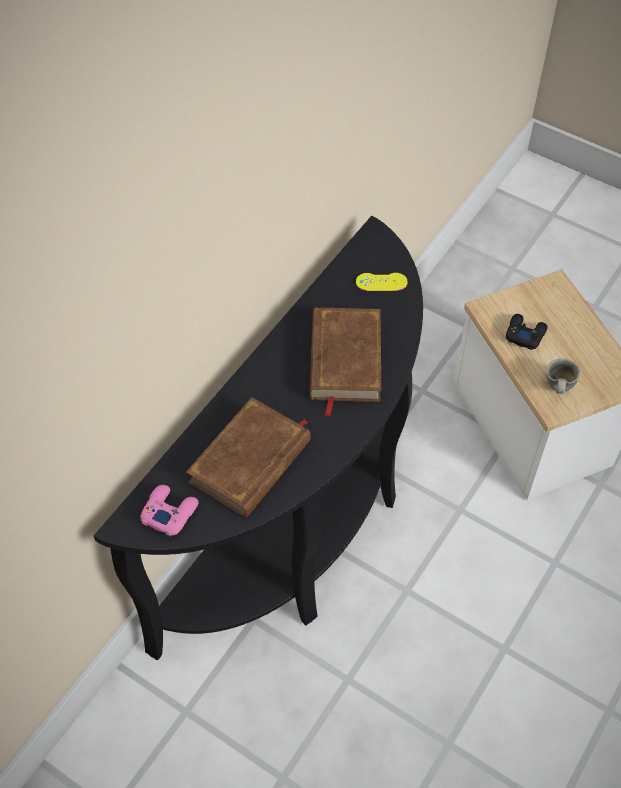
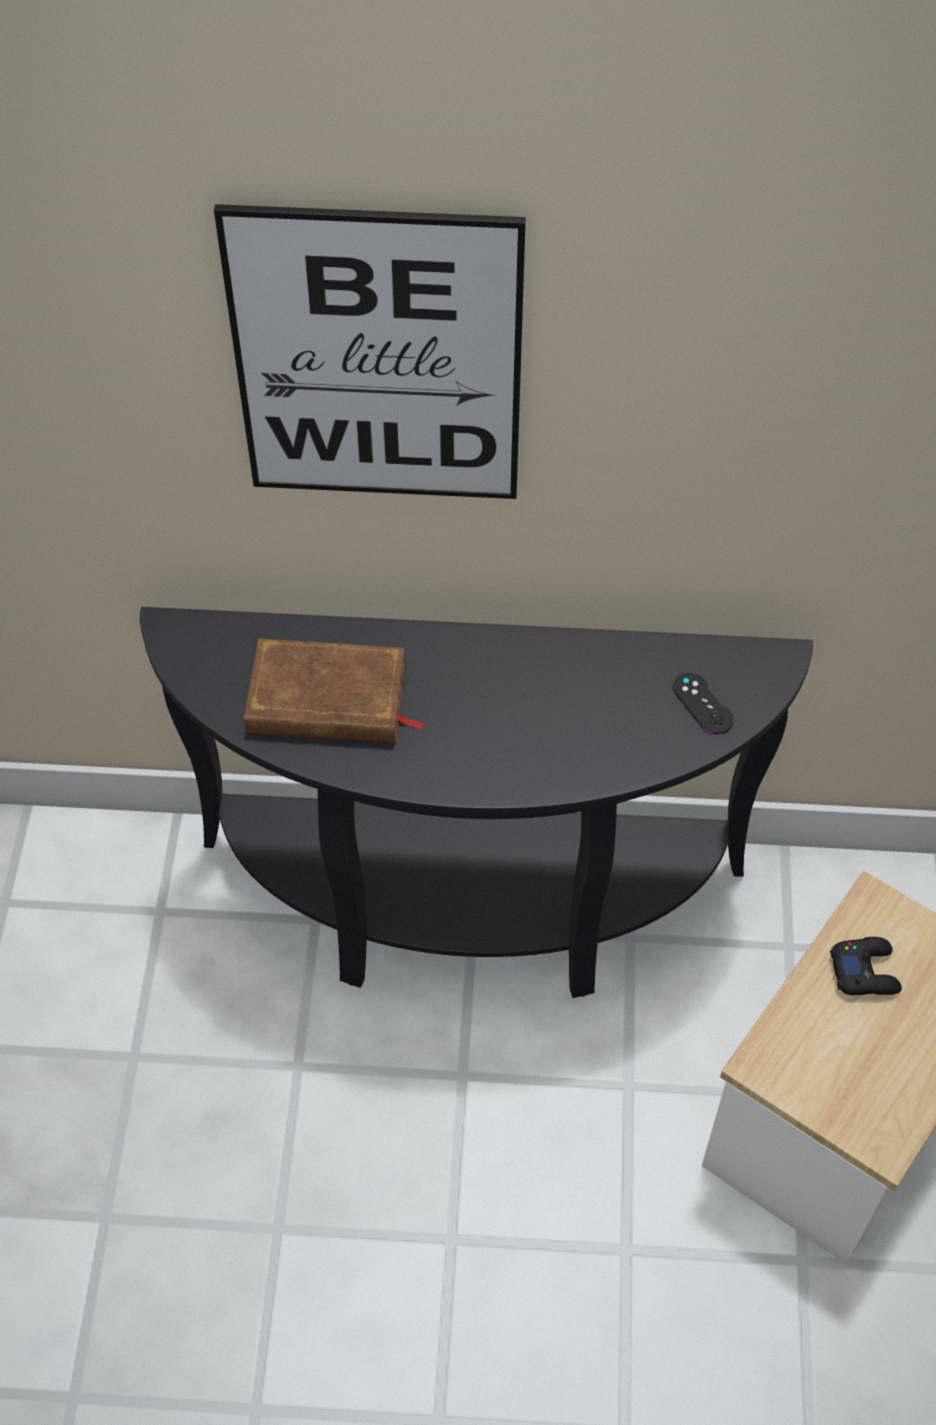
camera: 60 degrees right, 0 degrees up
pink game controller [141,485,199,536] -> none
brown book [310,307,381,417] -> none
yellow game controller [356,273,408,291] -> black game controller [673,673,734,734]
grey mug [546,358,580,394] -> none
none -> picture [214,204,526,499]

